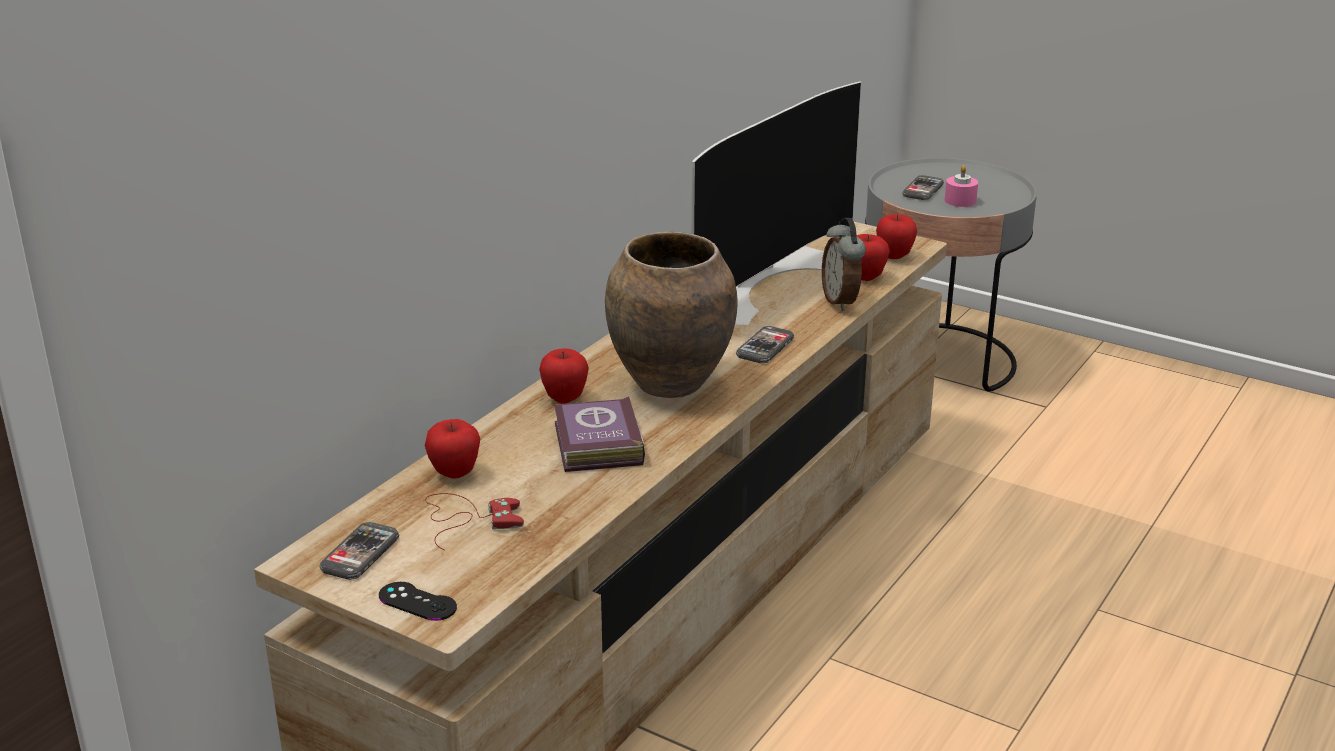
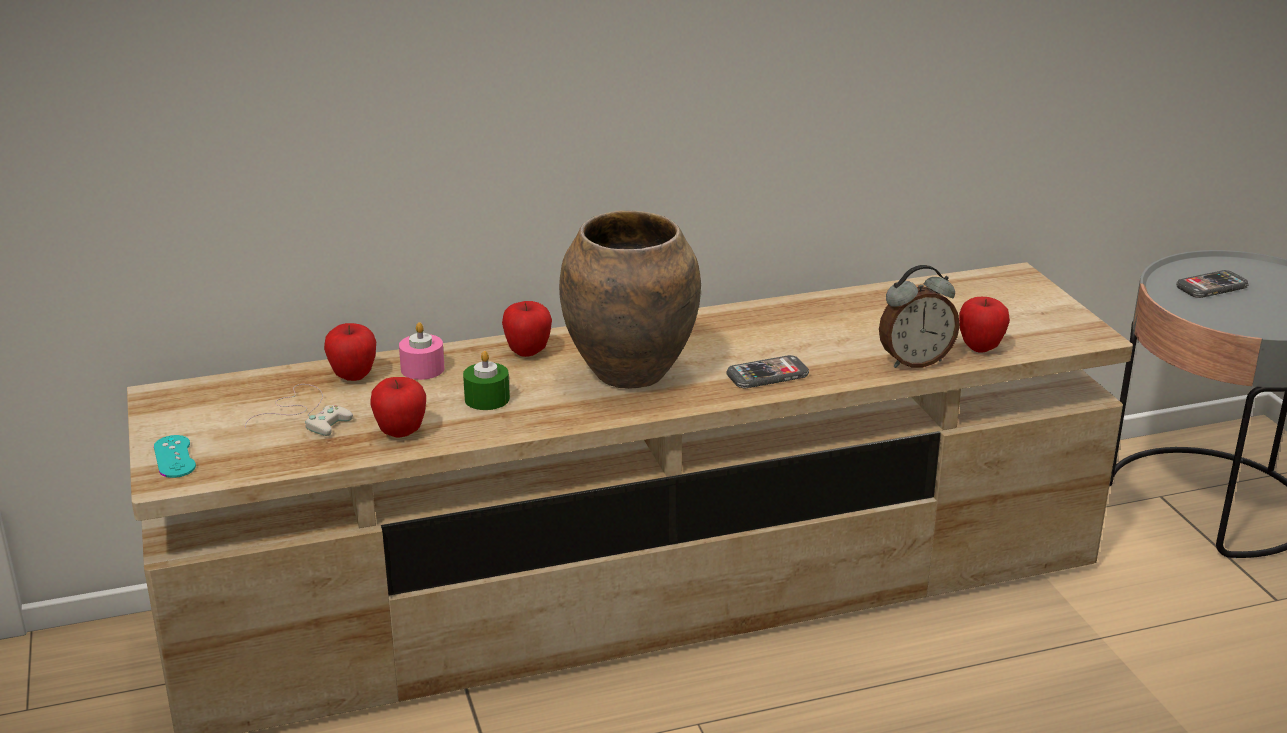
camera: 40 degrees right, 0 degrees up
phone [320,522,399,580] -> none
black game controller [379,582,457,621] -> turquoise game controller [154,435,196,478]
red game controller [425,493,524,551] -> white game controller [245,384,353,436]
book [554,396,645,472] -> green candle [463,351,510,410]
television [691,81,862,325] -> none
alarm clock [822,218,866,311] -> alarm clock turned 135 degrees counterclockwise [879,265,960,368]
apple [876,214,917,259] -> apple moved to [370,377,426,437]
pink candle [945,165,978,207] -> pink candle moved to [399,322,445,380]

